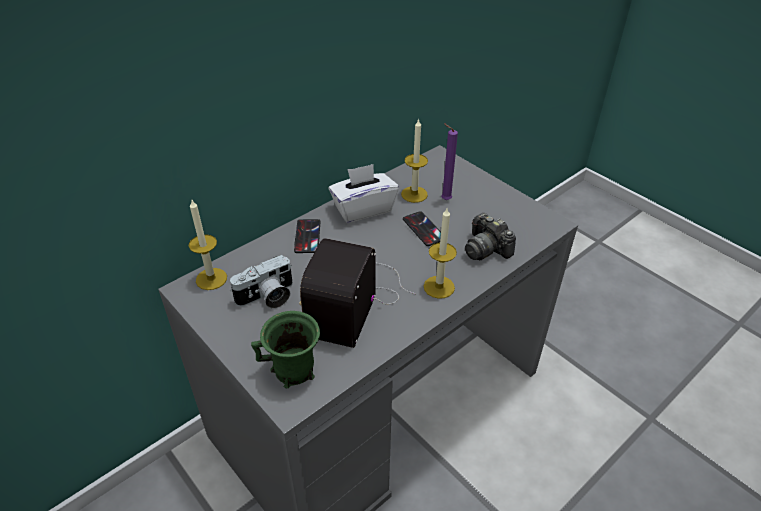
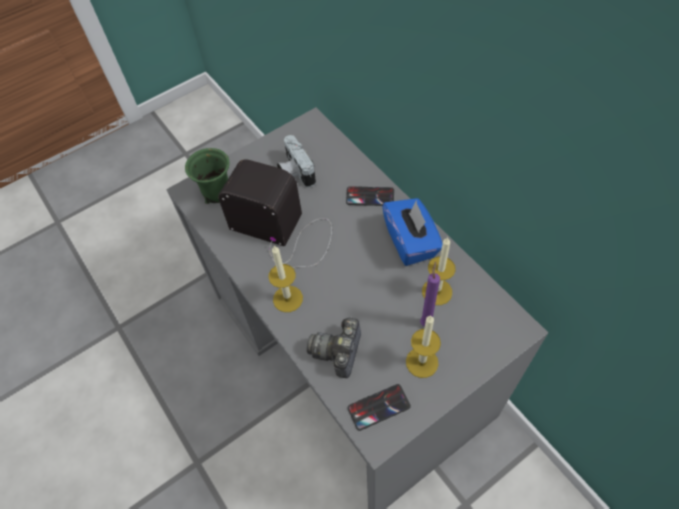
camera: 100 degrees right, 15 degrees up
candle [189,200,227,290] -> candle moved to [406,316,441,378]
white tissue box [329,164,399,223] -> blue tissue box [382,198,443,266]
phone [403,211,441,246] -> phone moved to [348,384,411,431]
camera [465,213,516,260] -> camera turned 45 degrees counterclockwise [307,316,361,378]

